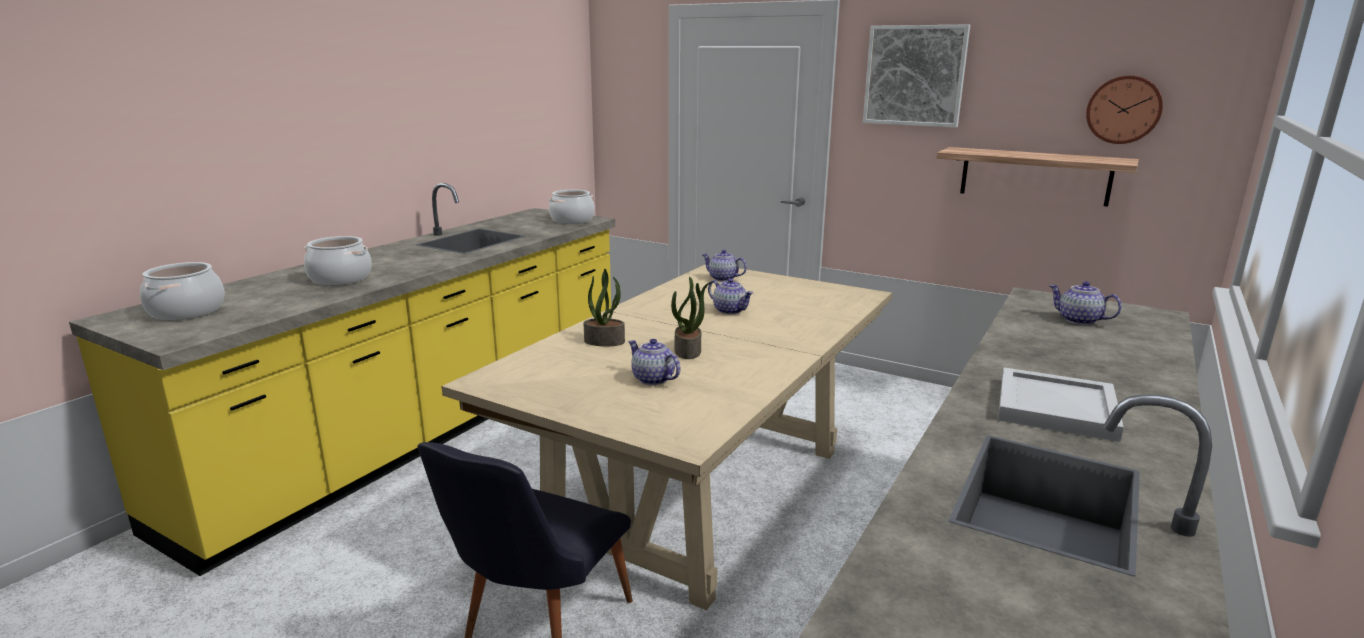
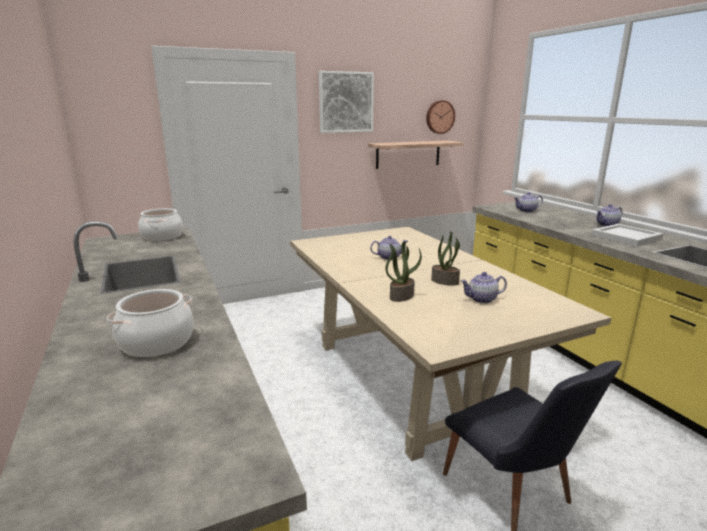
camera: 55 degrees left, 0 degrees up
cooking pot [140,262,225,320] -> none
teapot [702,250,747,281] -> teapot moved to [596,204,622,227]

